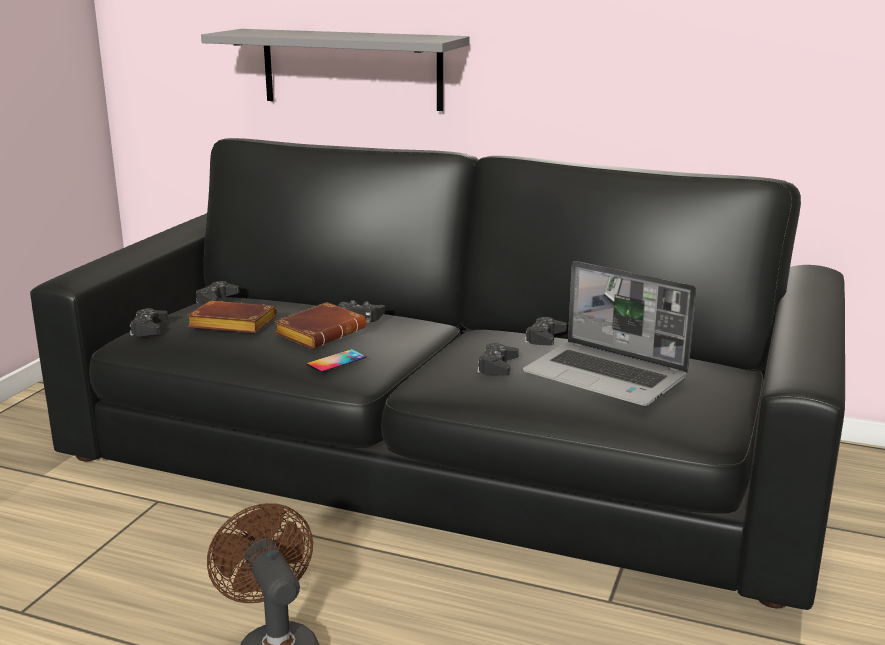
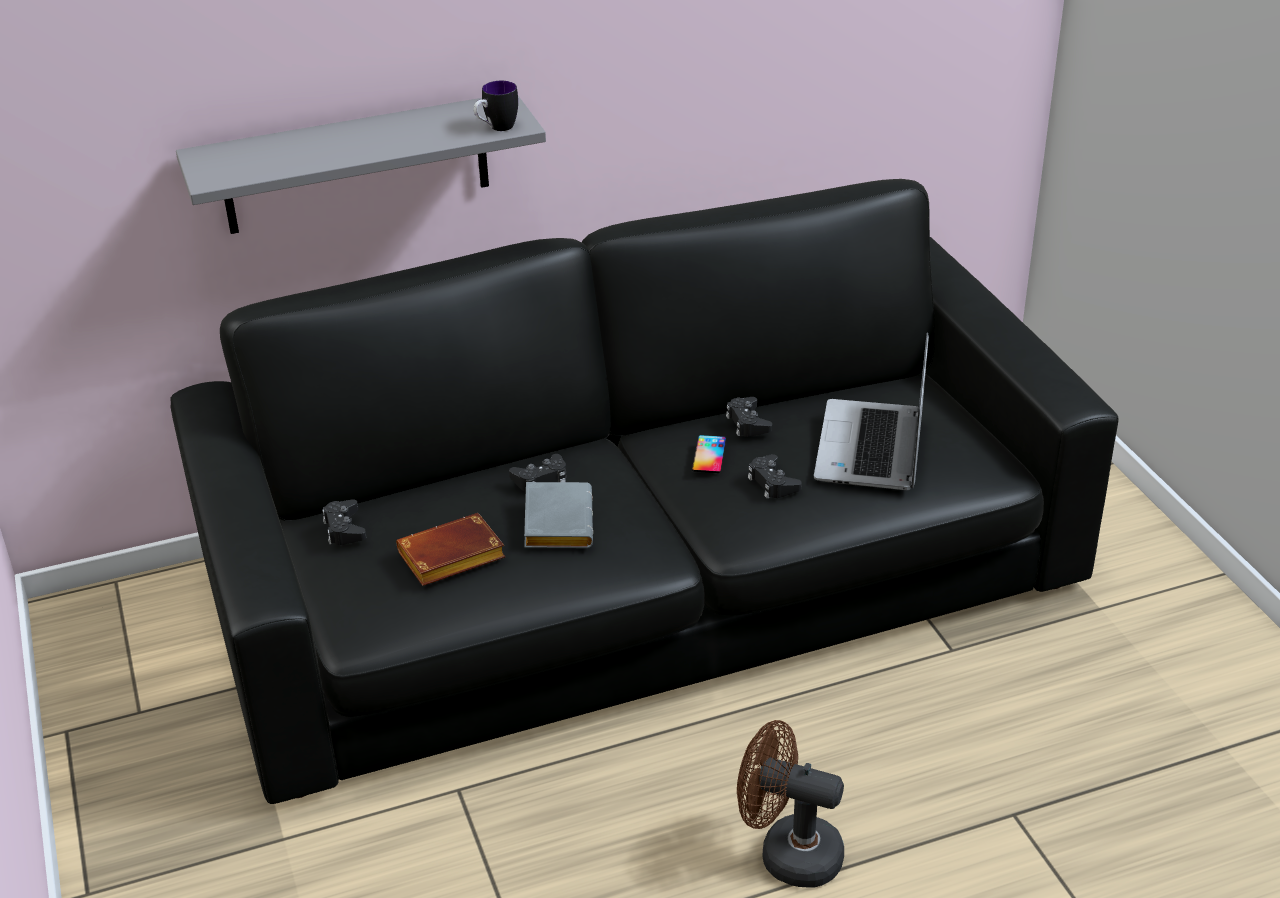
camera: 40 degrees left, 15 degrees up
black game controller [130,308,168,336] -> none
brown book [274,302,366,349] -> grey book [524,482,593,548]
phone [306,349,366,372] -> phone moved to [692,435,726,473]
laptop [523,261,696,406] -> laptop turned 105 degrees clockwise [814,332,929,490]
none -> mug [473,81,518,131]

